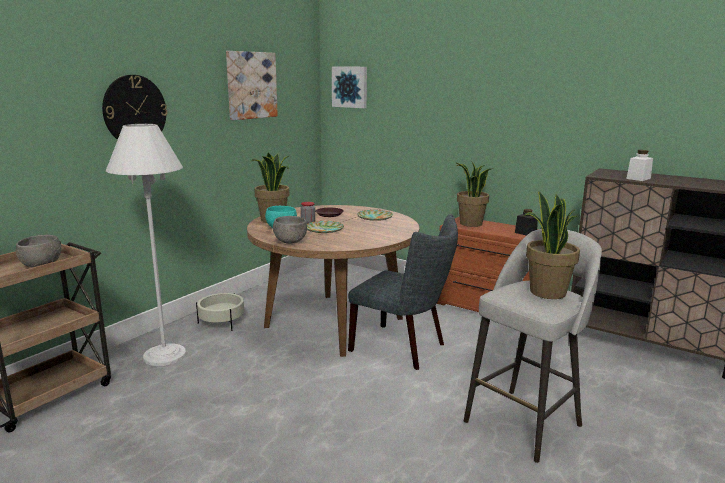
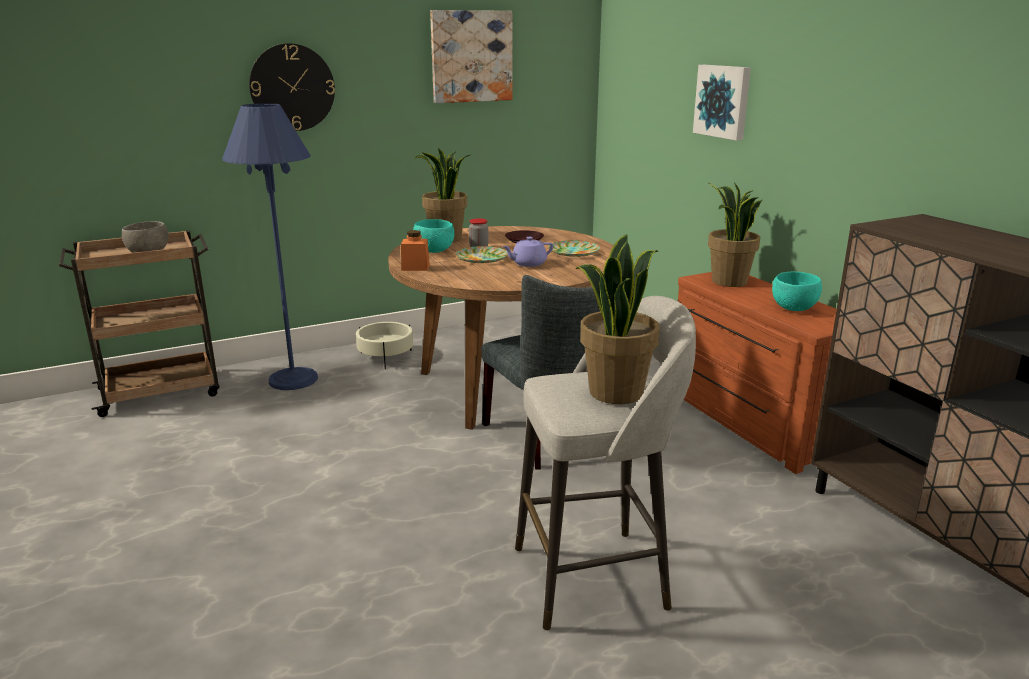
camera: 30 degrees right, 5 degrees up
white floor lamp [105,124,186,366] -> blue floor lamp [222,103,318,390]
grey bowl [273,216,307,244] -> orange jar [401,230,430,271]
picture [332,66,367,108] -> picture moved to [693,65,751,141]
black jar [515,209,538,236] -> turquoise bowl [772,272,822,311]
white jar [626,150,653,181] -> none
none -> purple teapot [502,237,553,267]

